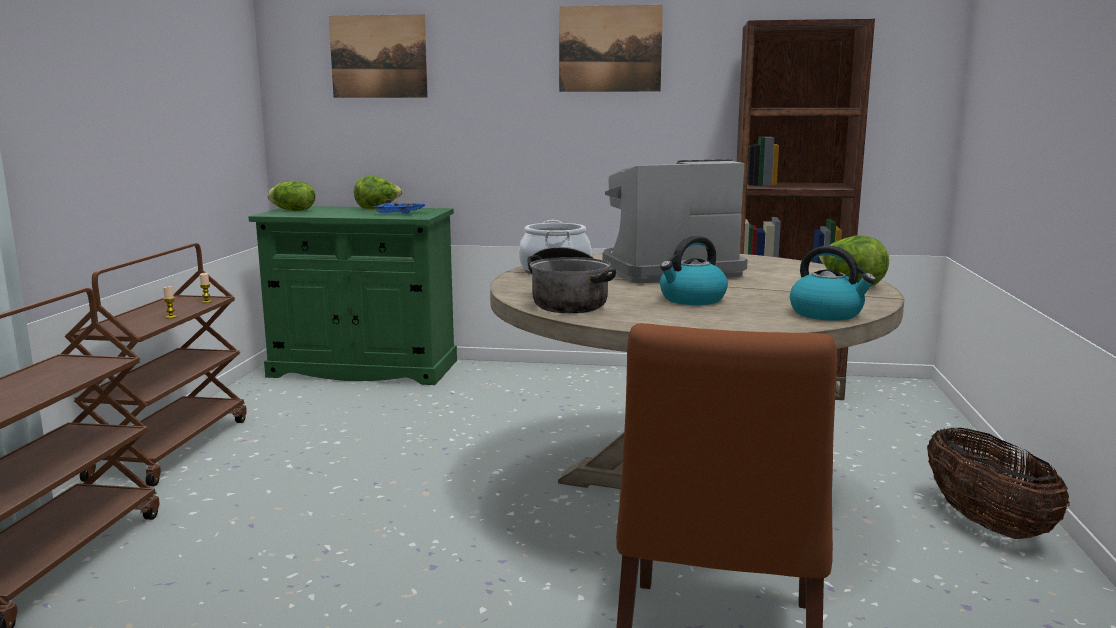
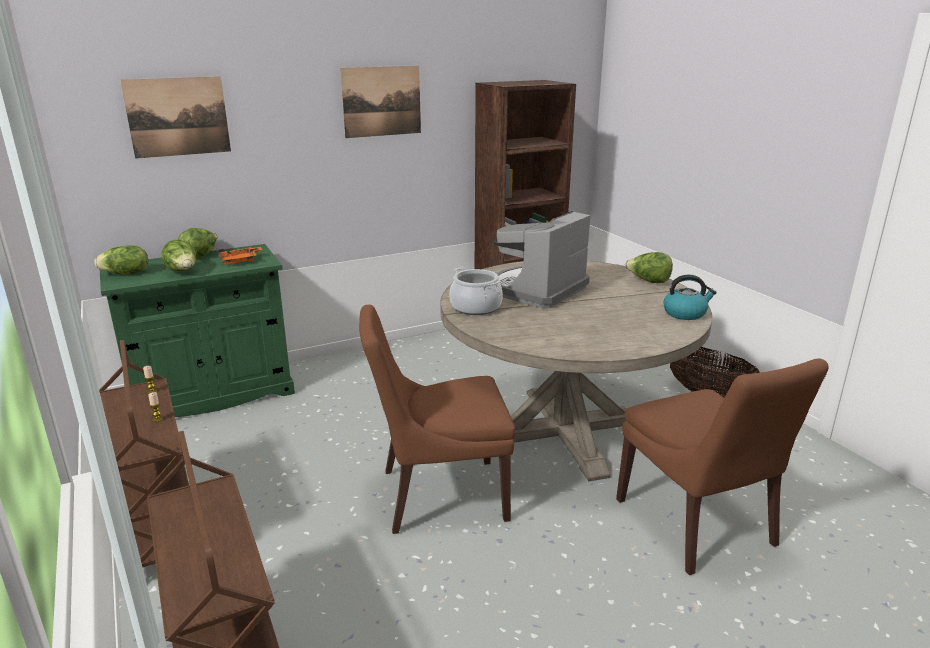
camera: 35 degrees left, 10 degrees up
blue tray [373,199,429,214] -> orange tray [218,247,262,265]
cooking pot [527,247,616,313] -> none
kettle [660,236,728,305] -> none
none -> lettuce [162,240,196,272]
none -> brown chair [359,305,515,534]

